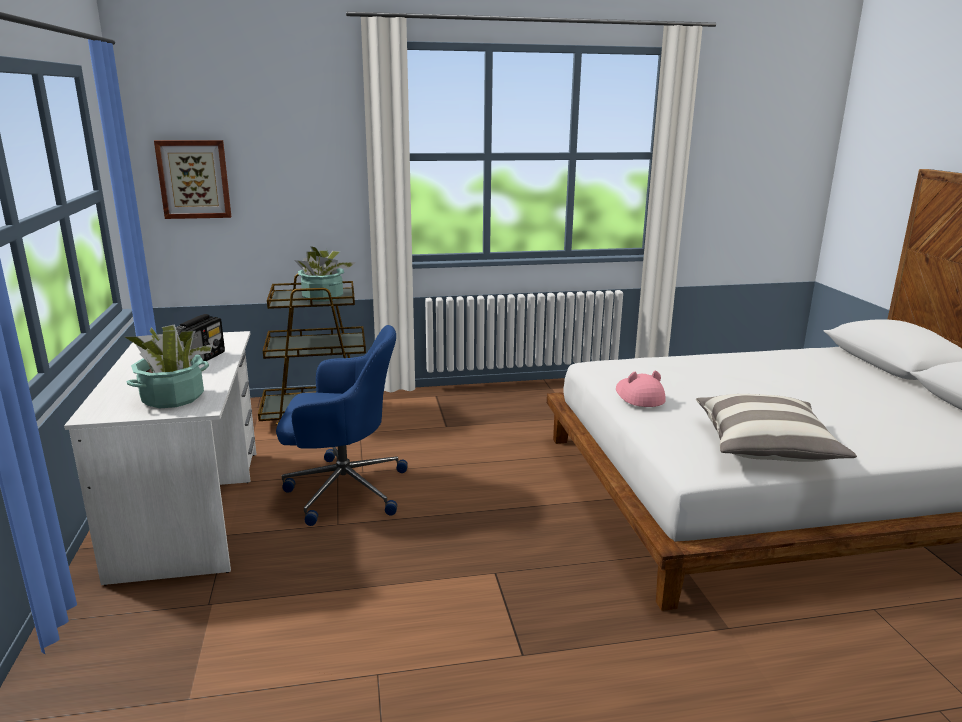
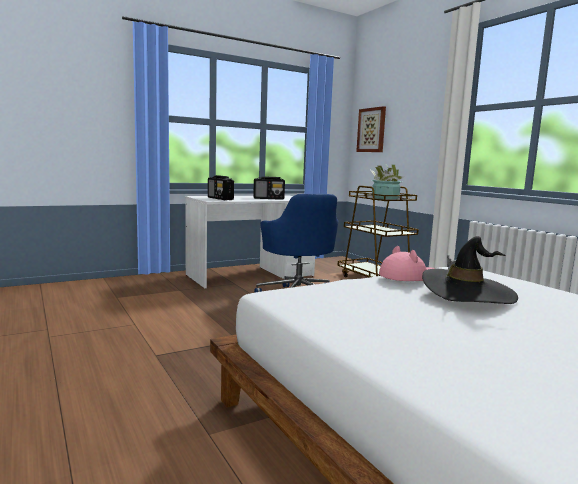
camera: 70 degrees right, 10 degrees down
potted plant [125,324,213,408] -> radio [208,175,234,200]
pillow [696,394,857,462] -> none
none -> black hat [422,236,518,304]

